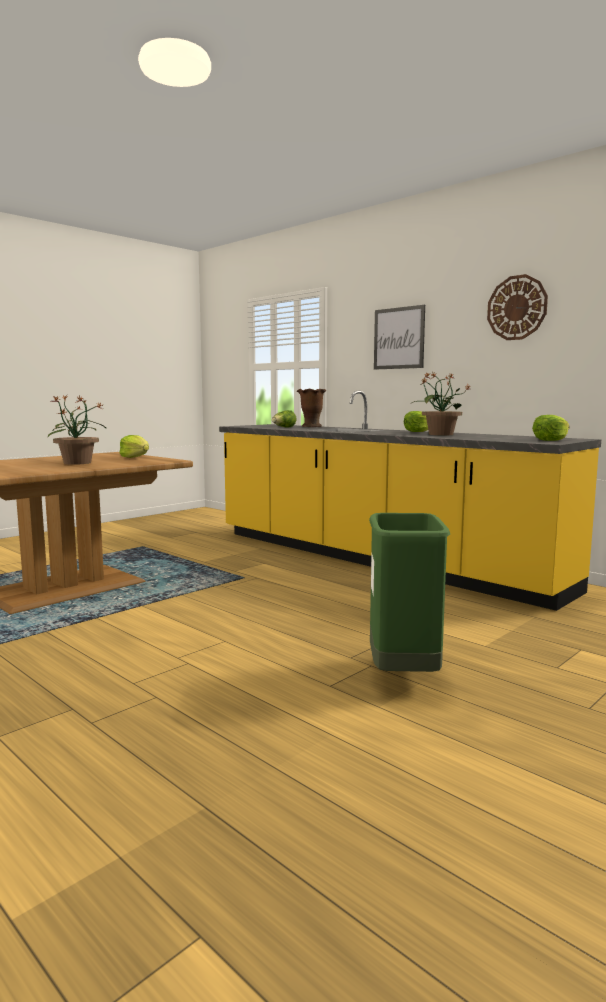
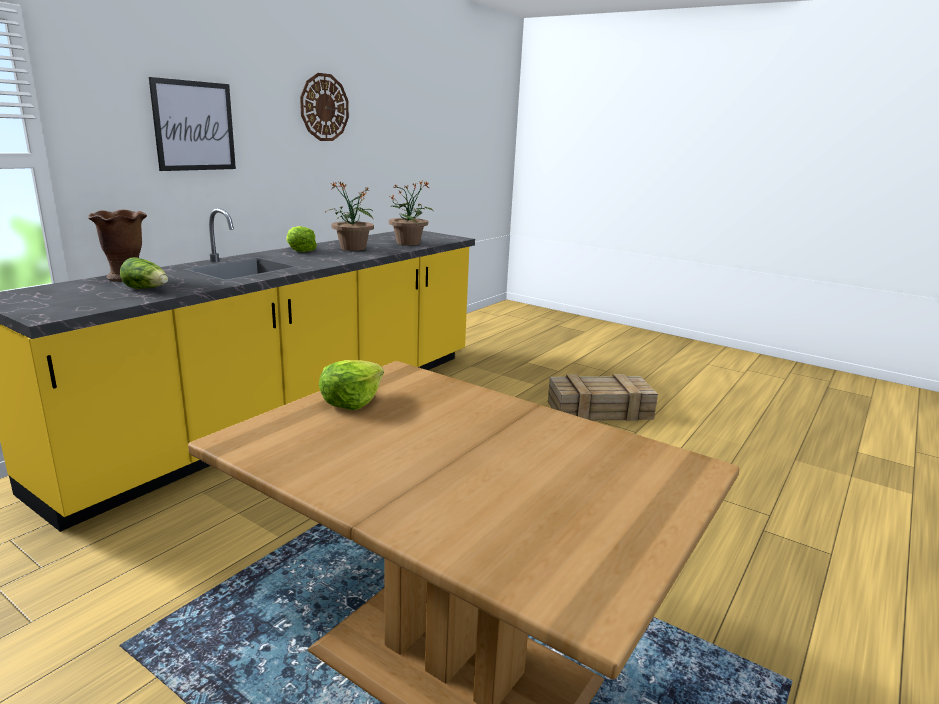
camera: 100 degrees left, 10 degrees up
potted plant [48,395,106,465] -> potted plant moved to [389,181,434,245]
green trash can [369,513,450,672] -> crate [548,374,658,421]
lettuce [532,415,569,441] -> none

